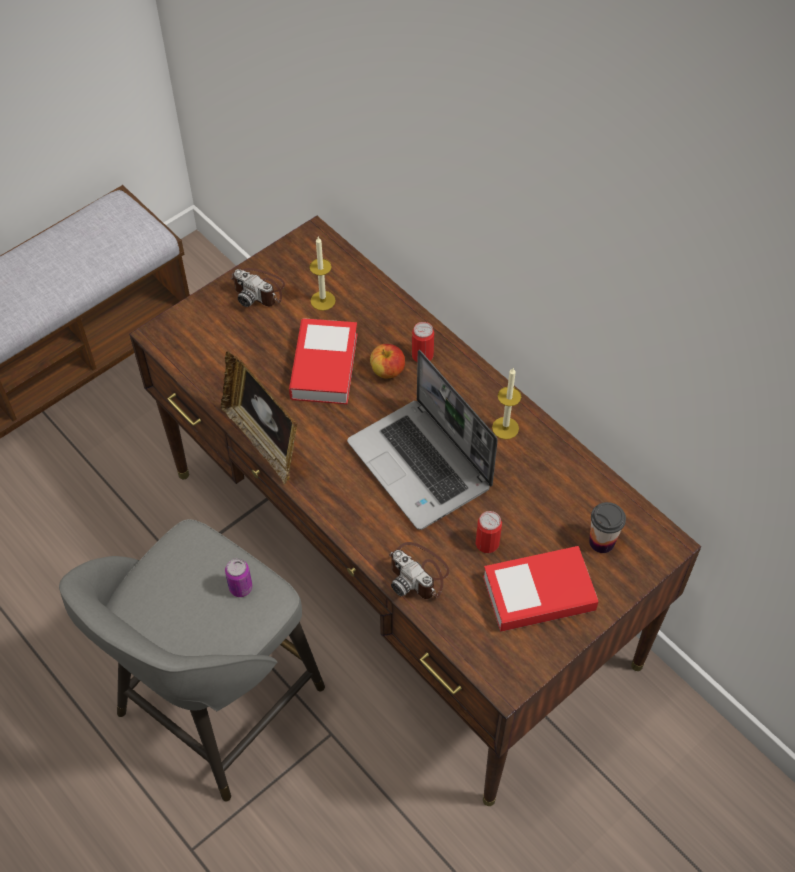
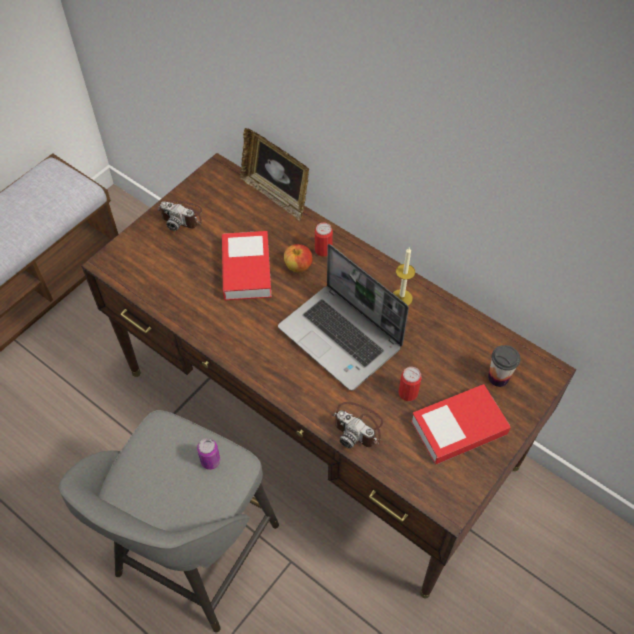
camera: 10 degrees left, 0 degrees up
picture frame [221,351,297,485] -> picture frame moved to [240,128,309,222]
candle [310,237,336,311] -> none

